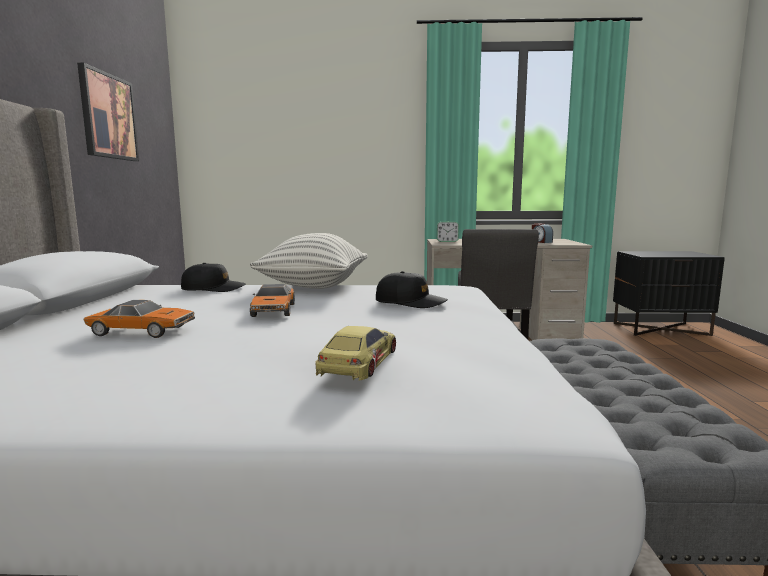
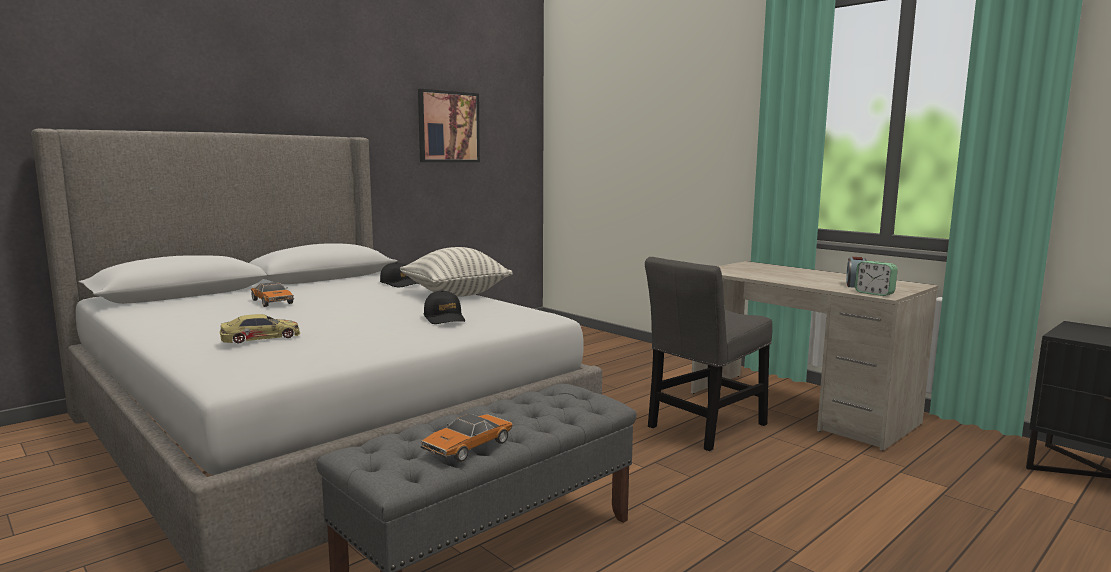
camera: 45 degrees right, 0 degrees up
toy car [250,284,295,317] -> toy car moved to [421,413,513,462]
alarm clock [437,221,459,242] -> alarm clock moved to [855,261,898,296]

